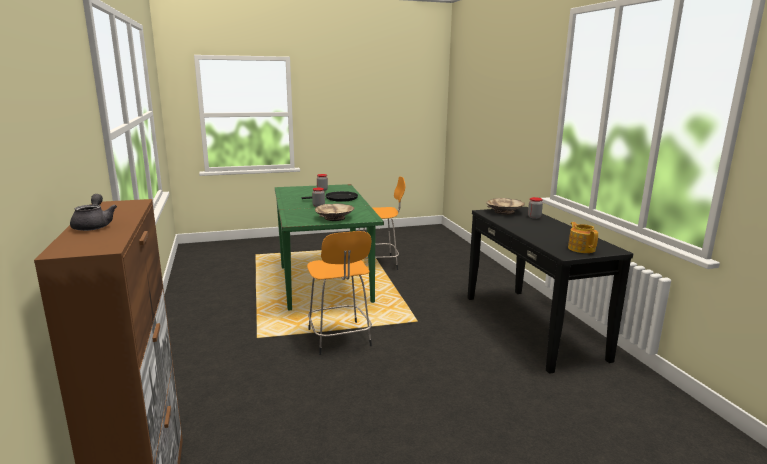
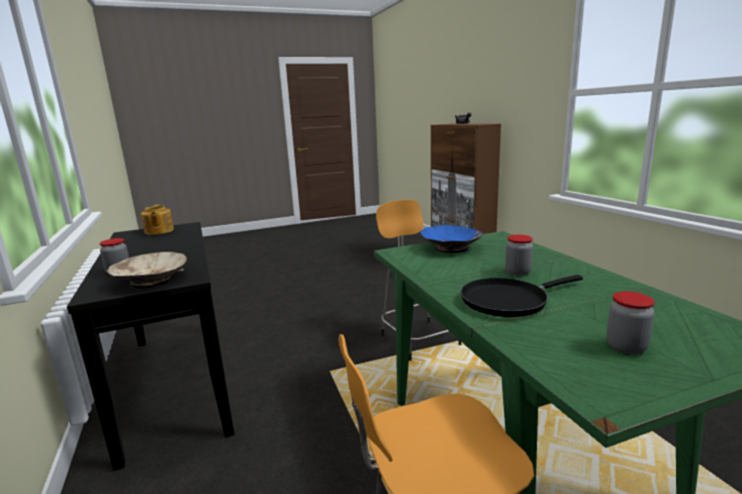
camera: 175 degrees right, 0 degrees up
beige bowl [315,203,354,221] -> blue bowl [420,225,483,253]

